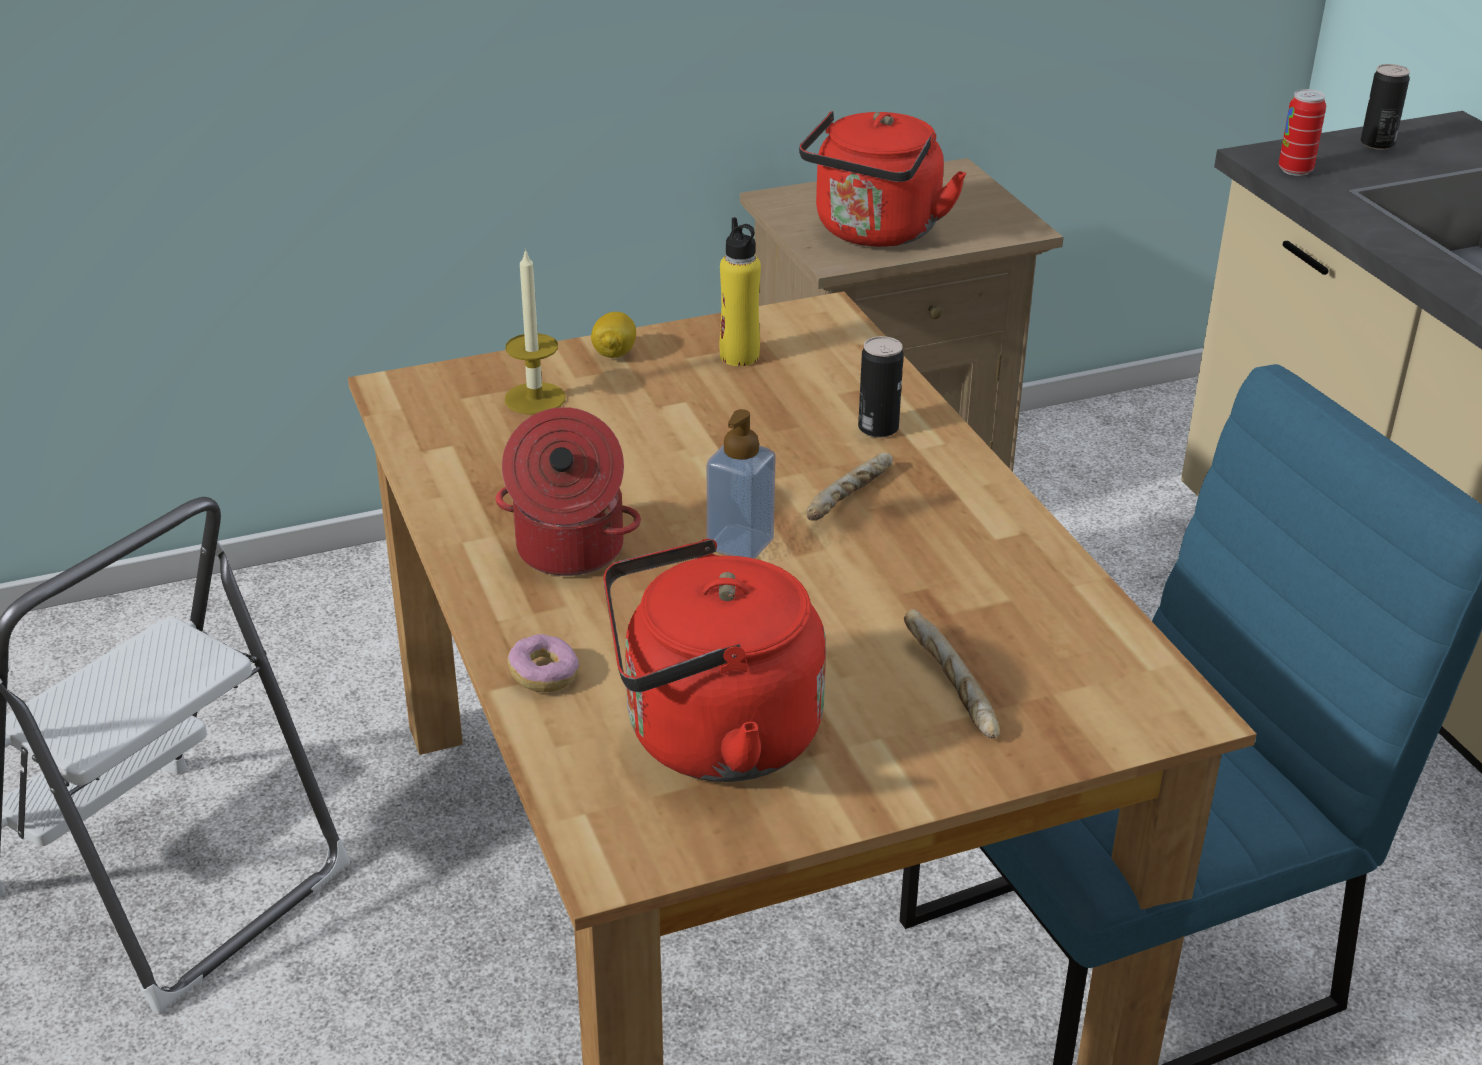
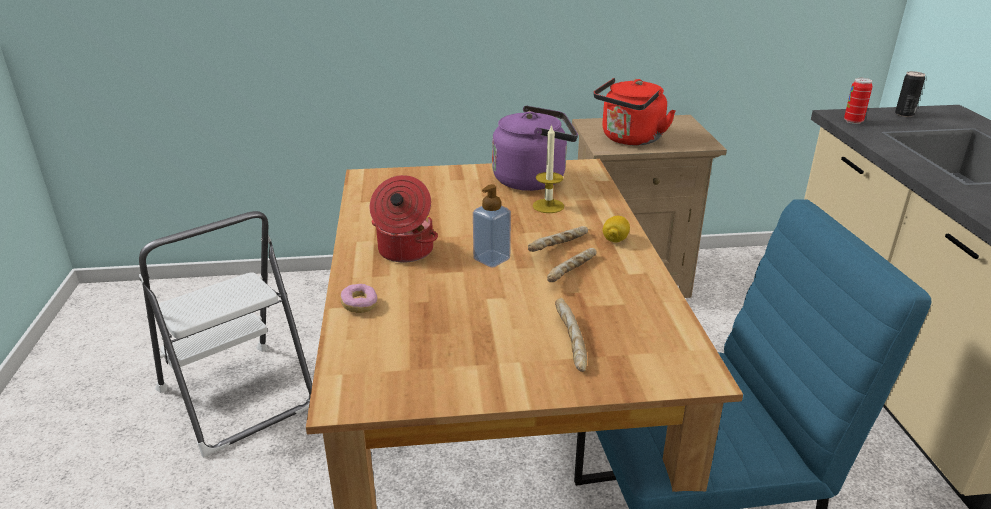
camera: 15 degrees right, 5 degrees down
candle [505,248,565,415] -> candle moved to [533,124,564,213]
lemon [591,312,636,358] -> lemon moved to [603,216,630,243]
red kettle [603,539,826,782] -> none
yellow bottle [720,217,761,366] -> purple kettle [492,106,578,191]
can [858,336,904,438] -> none
none -> bread [547,248,596,282]

